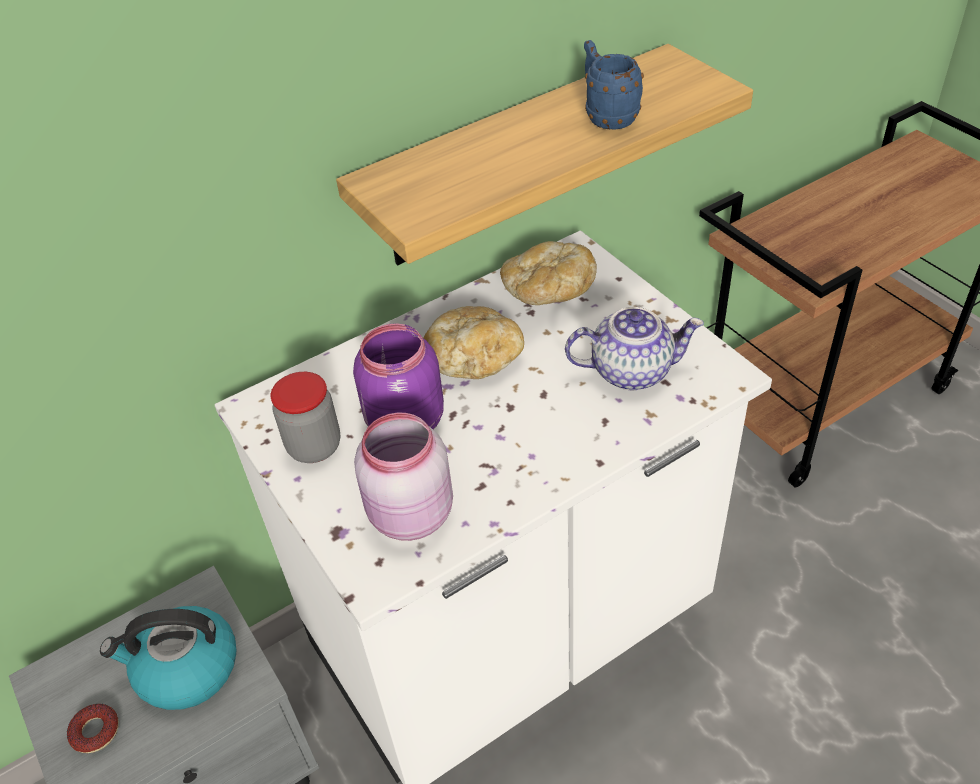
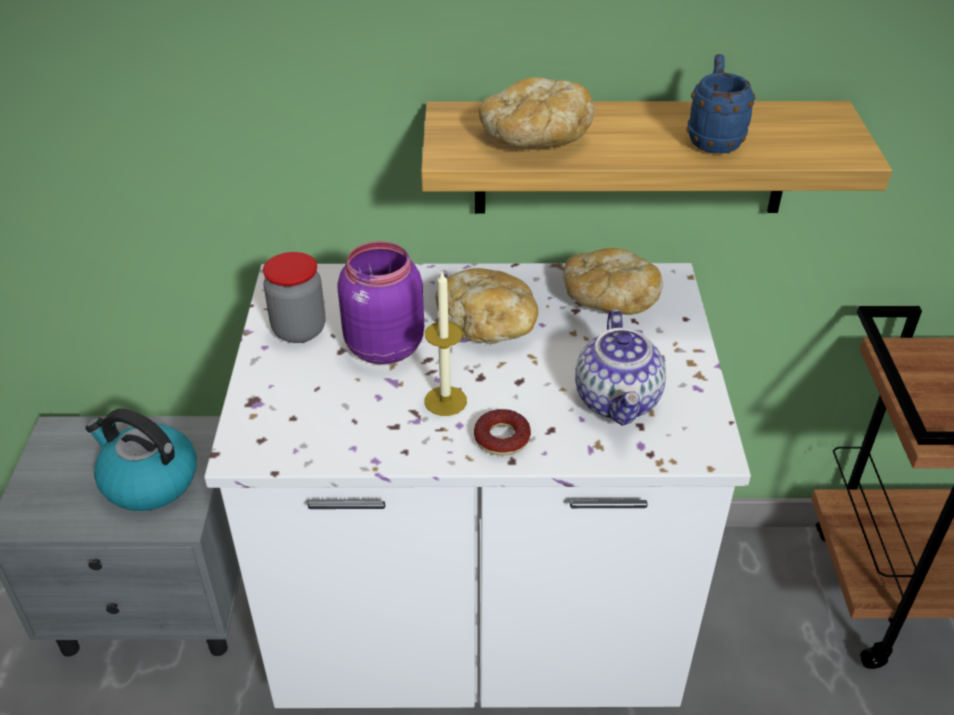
camera: 30 degrees right, 5 degrees down
donut [67,704,119,753] -> donut moved to [474,409,531,456]
pink jar [354,413,453,541] -> none
teapot [565,307,704,390] -> teapot turned 60 degrees clockwise [575,309,666,426]
none -> candle [425,272,467,416]
none -> bread [478,77,594,148]

